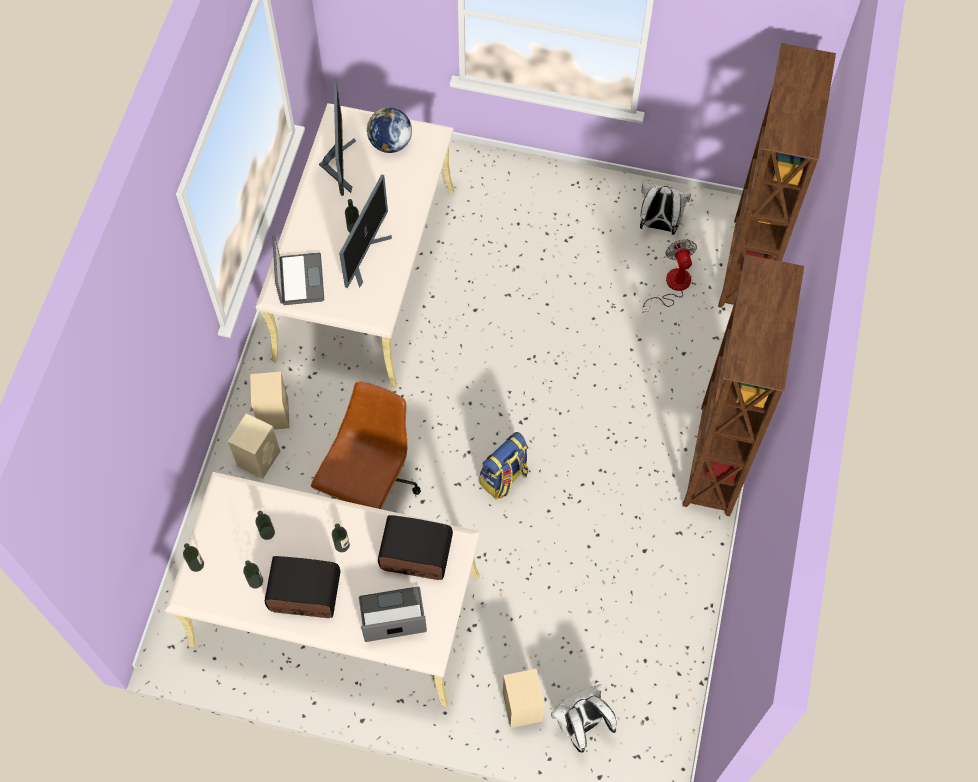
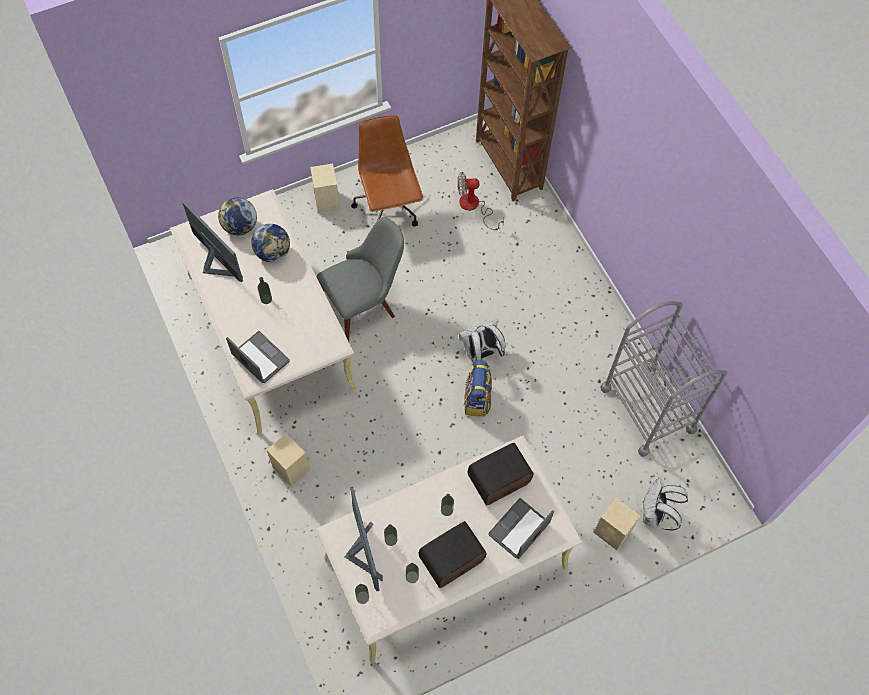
camera: 40 degrees left, 0 degrees up
beige speaker [228,413,280,479] -> beige speaker moved to [310,164,340,213]
brown office chair [311,382,421,509] -> brown office chair moved to [351,115,423,227]
monitor [339,174,392,288] -> monitor moved to [344,487,383,591]
white backpack [640,182,691,235] -> white backpack moved to [459,319,505,364]
fan [642,239,697,313] -> fan turned 45 degrees counterclockwise [458,172,504,230]
brown bookcase [683,254,804,516] -> none
none -> globe [251,224,290,262]
none -> grey chair [317,217,404,341]
none -> grey cart [600,301,727,457]

